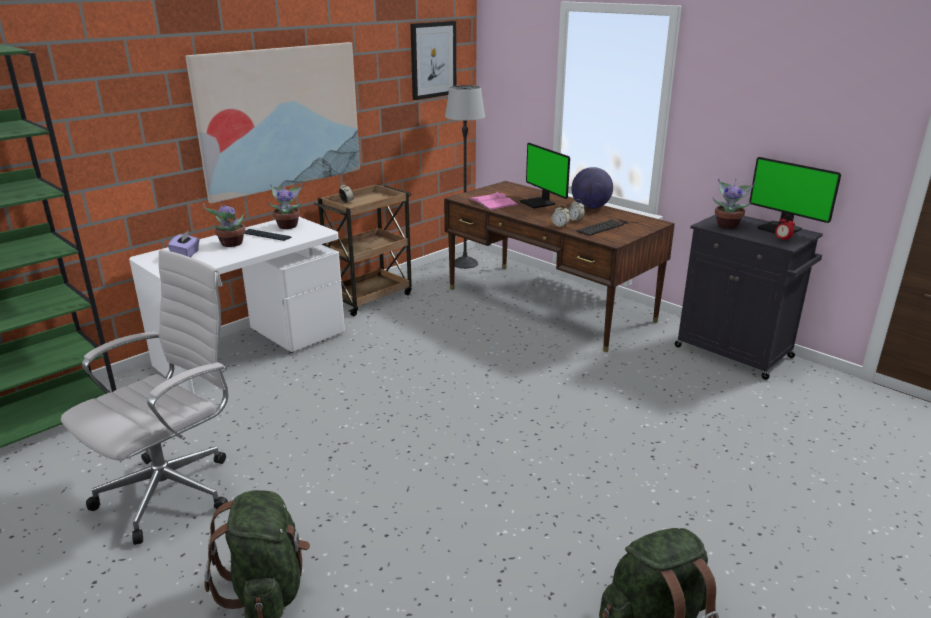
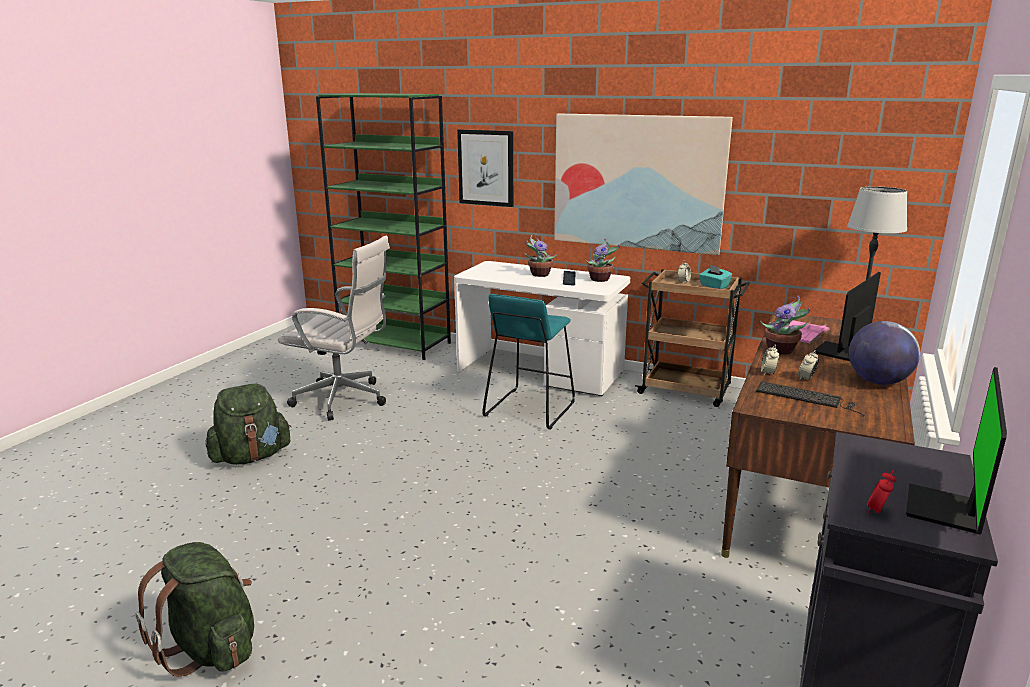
camera: 70 degrees right, 5 degrees down
purple tissue box [168,230,200,257] -> none
picture [410,21,456,100] -> picture moved to [457,129,513,207]
potted plant [713,178,755,229] -> potted plant moved to [760,296,810,354]
none -> turquoise stool [482,294,575,430]
none -> turquoise tissue box [699,265,732,289]

